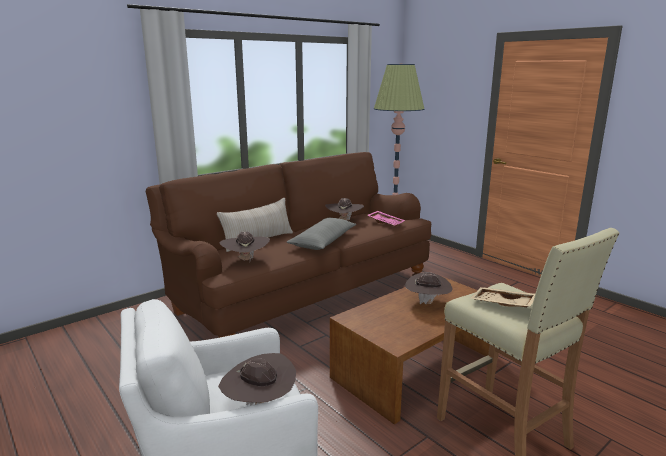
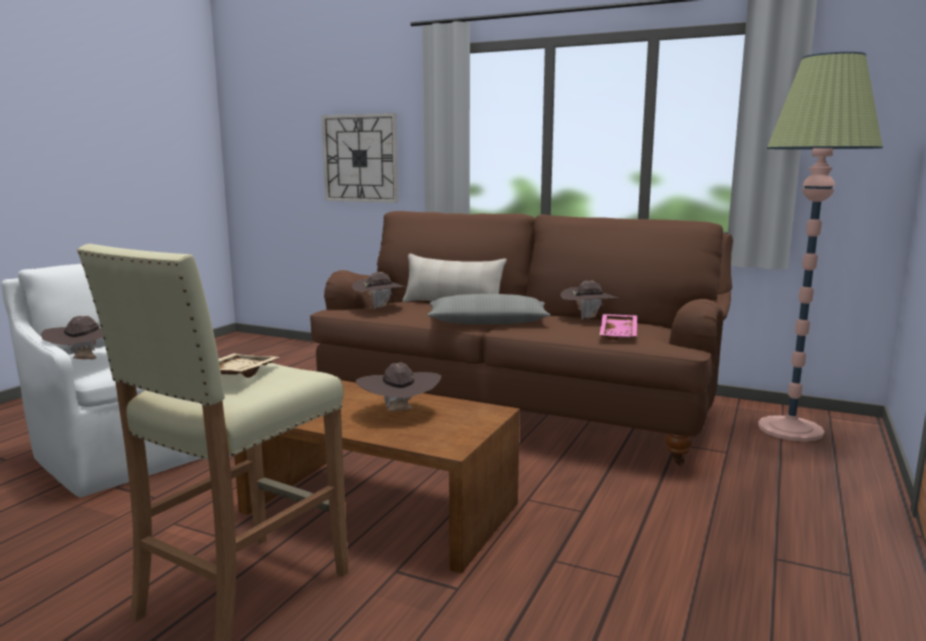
camera: 65 degrees right, 5 degrees down
none -> wall clock [322,113,398,203]

